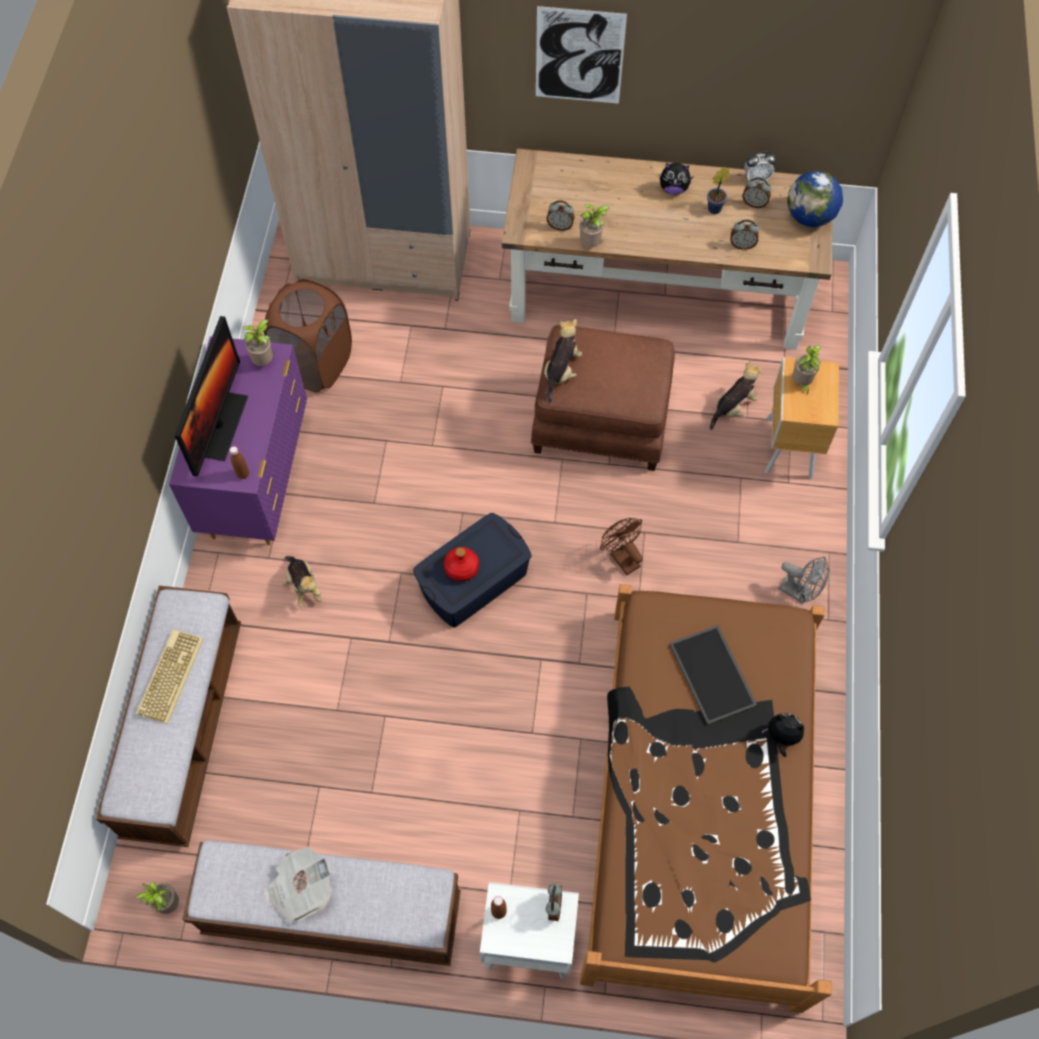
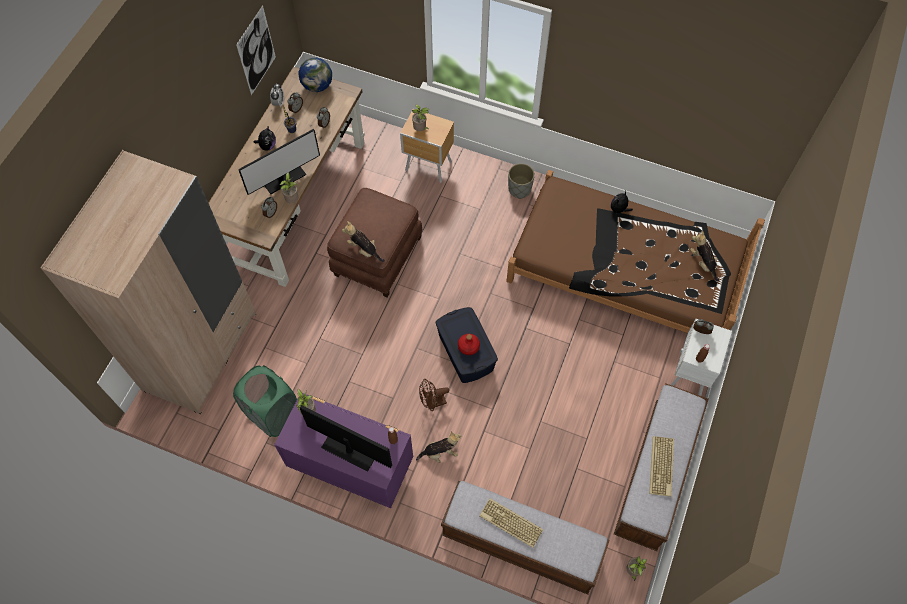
camera: 75 degrees left, 0 degrees up
brown laundry basket [264,279,352,393] -> green laundry basket [233,365,297,437]
newspaper [264,847,332,924] -> keyboard [649,436,674,496]
picture [536,6,627,104] -> picture moved to [236,6,276,95]
brown fan [600,518,643,575] -> brown fan moved to [419,379,449,411]
tray [669,625,757,725] -> none
plush toy [710,362,762,430] -> plush toy moved to [690,231,719,282]
grey fan [778,557,829,604] -> grey planter [508,163,535,199]
none -> monitor [238,129,320,195]

